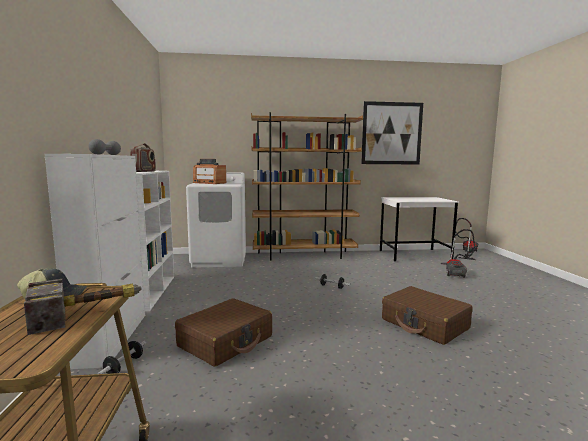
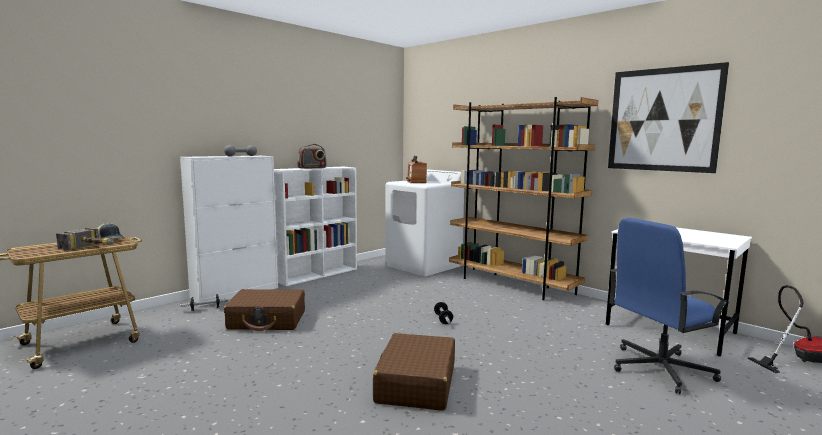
camera: 50 degrees right, 0 degrees up
vacuum cleaner [441,229,475,278] -> blue office chair [609,218,729,394]

